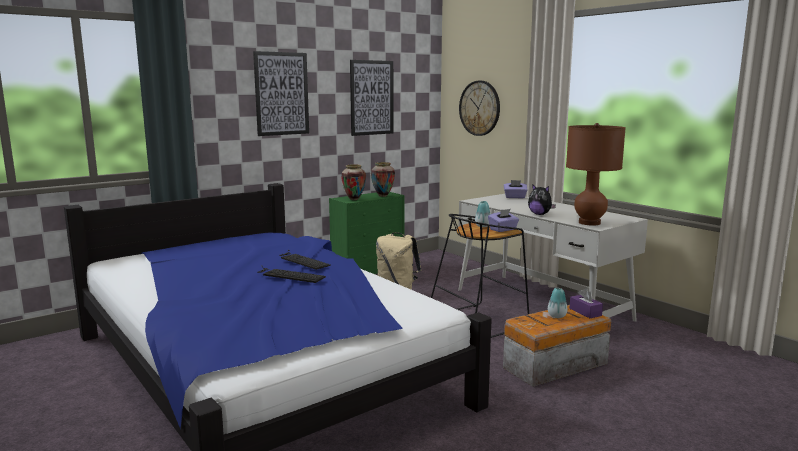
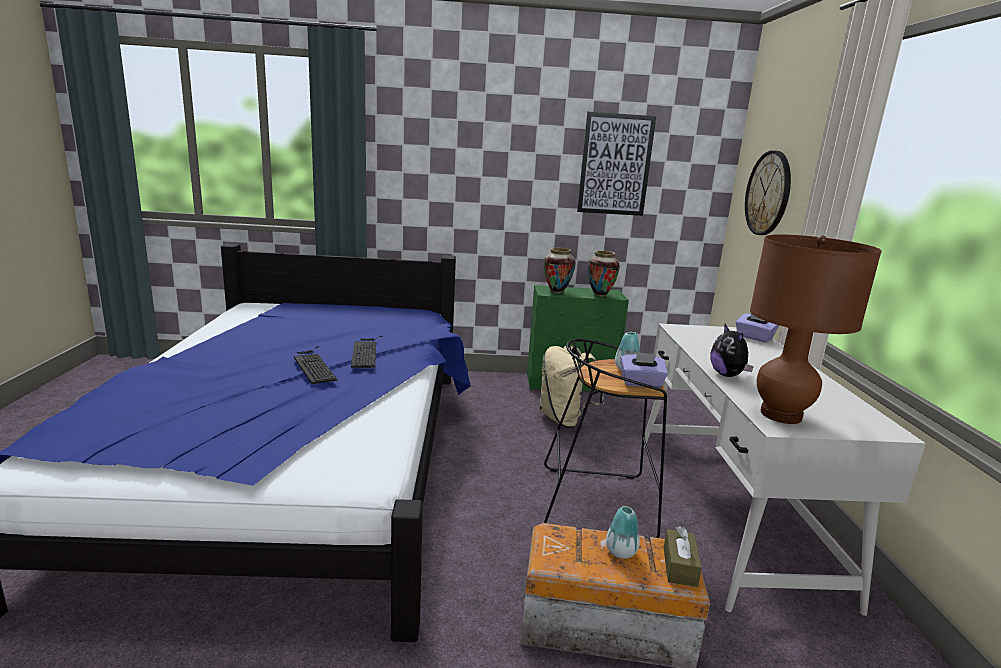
camera: 35 degrees right, 5 degrees up
picture [253,51,309,136] -> none
purple tissue box [569,288,603,318] -> brown tissue box [663,526,702,587]

